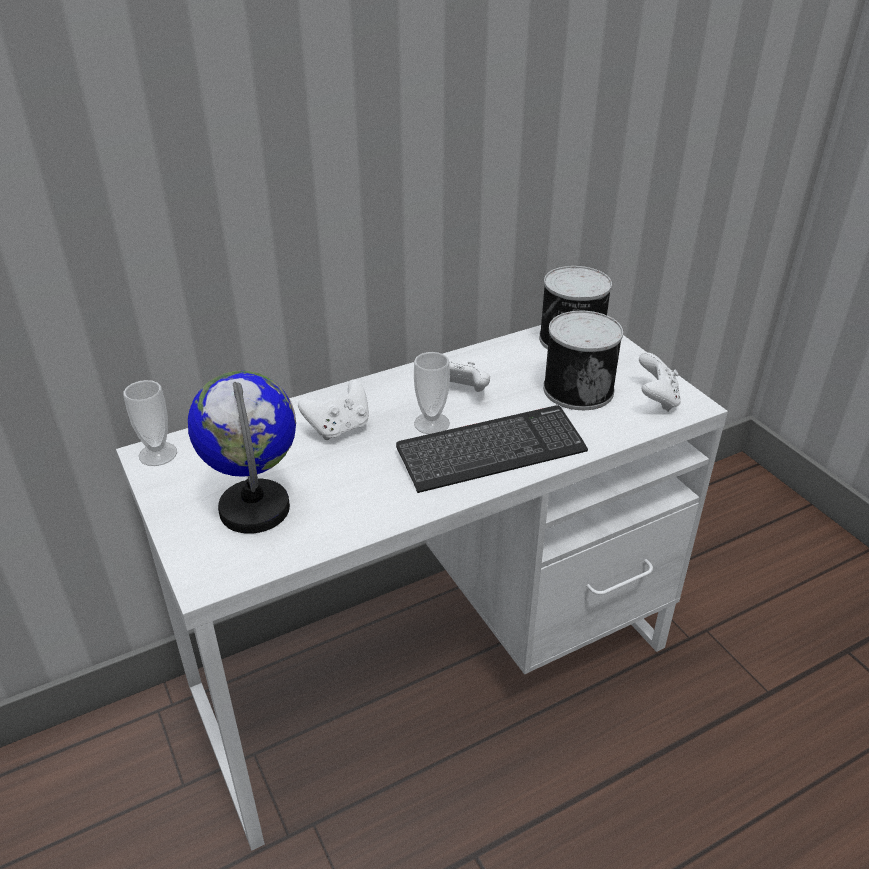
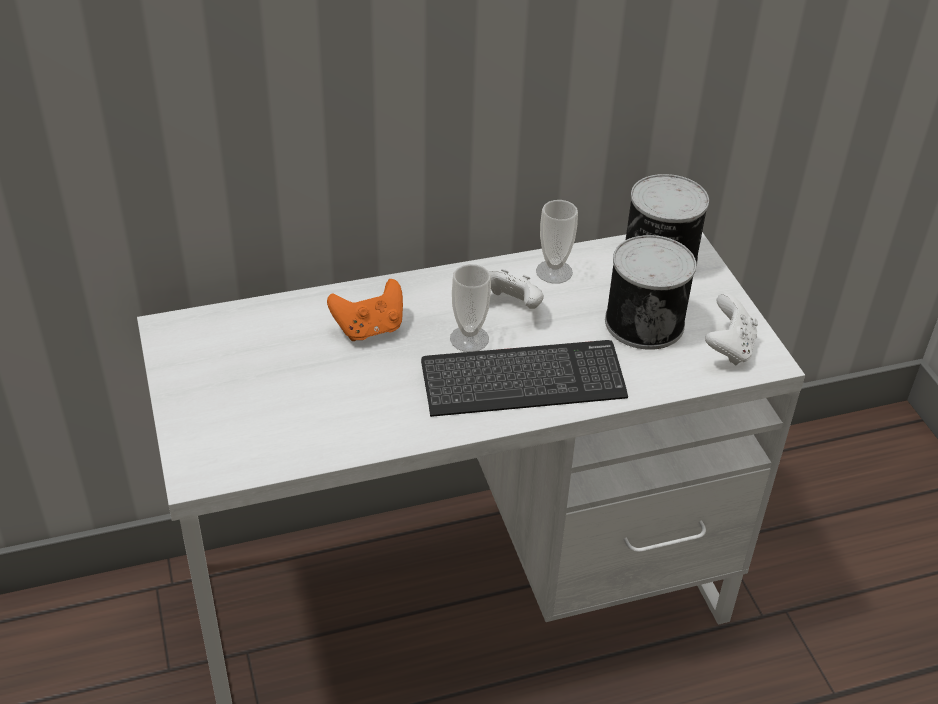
camera: 10 degrees right, 5 degrees up
cup [124,380,177,466] -> cup moved to [536,200,578,284]
globe [188,371,296,534] -> none
white game controller [298,380,369,440] -> orange game controller [327,279,403,341]

